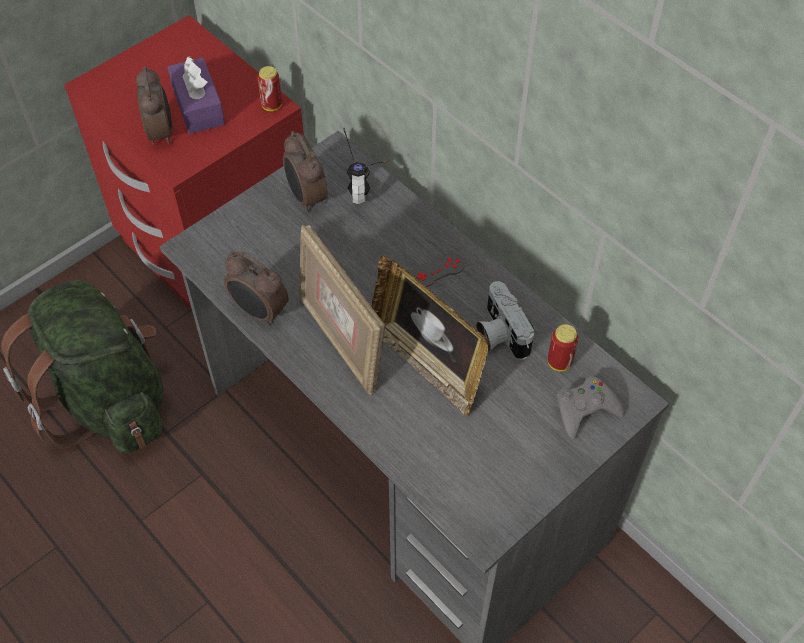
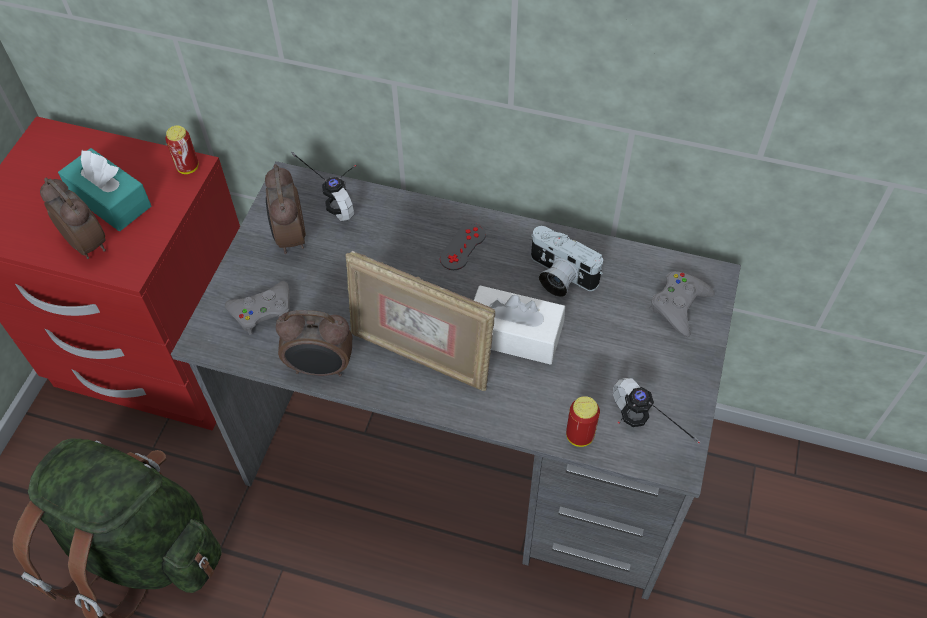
camera: 30 degrees left, 0 degrees up
purple tissue box [168,56,225,134] -> turquoise tissue box [58,148,151,231]
alarm clock [283,131,328,212] -> alarm clock turned 45 degrees clockwise [265,164,306,254]
picture frame [371,255,489,418] -> white tissue box [474,286,565,365]
can [548,324,579,371] -> can moved to [566,396,600,447]
none -> grey game controller [225,281,290,335]
none -> headphones [613,378,700,444]

